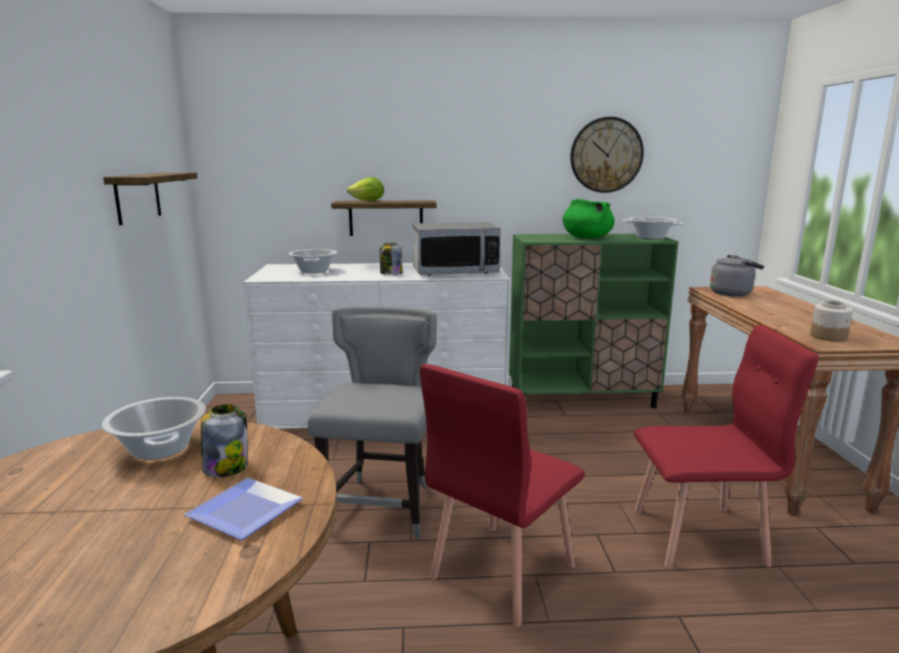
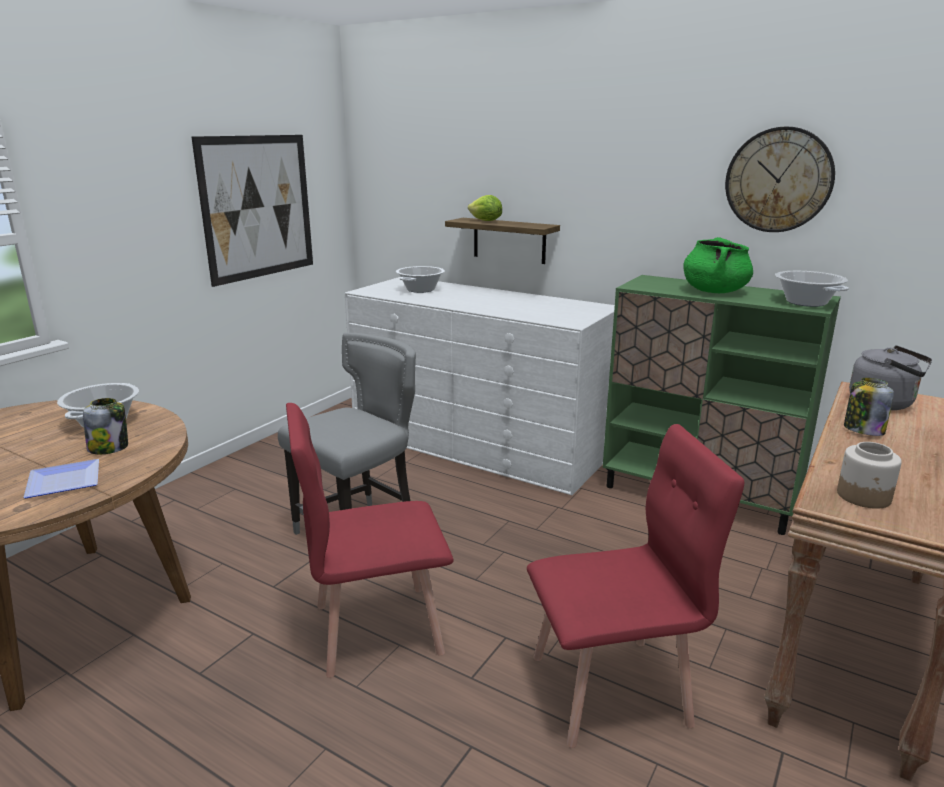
camera: 35 degrees right, 5 degrees up
shelf [103,172,198,225] -> picture [191,135,313,287]
jar [380,243,402,275] -> jar moved to [844,378,894,436]
microwave [412,222,501,276] -> none
red chair [634,325,819,568] -> red chair turned 45 degrees counterclockwise [527,424,744,748]

